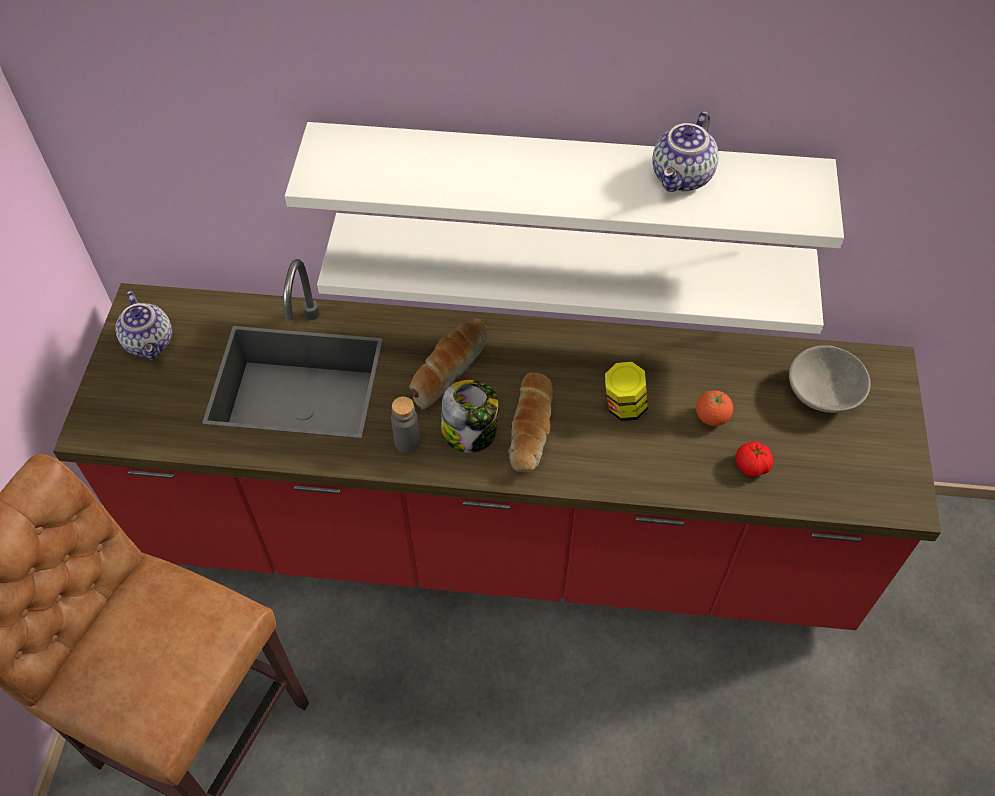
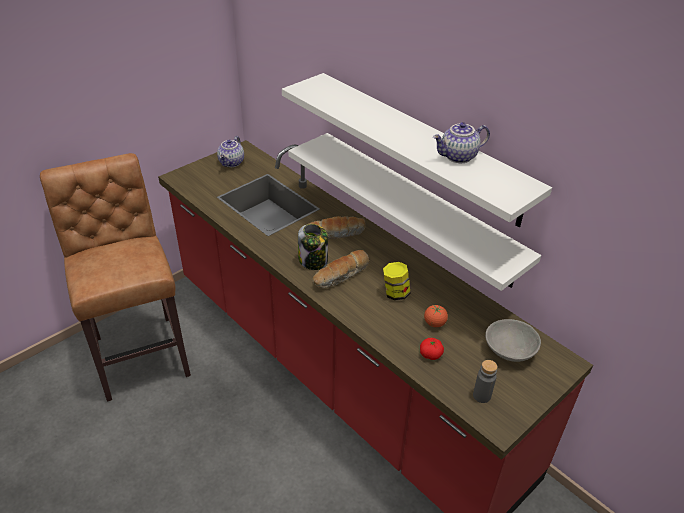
camera: 40 degrees right, 15 degrees down
grey bottle [391,397,420,453] -> grey bottle moved to [473,360,497,403]

